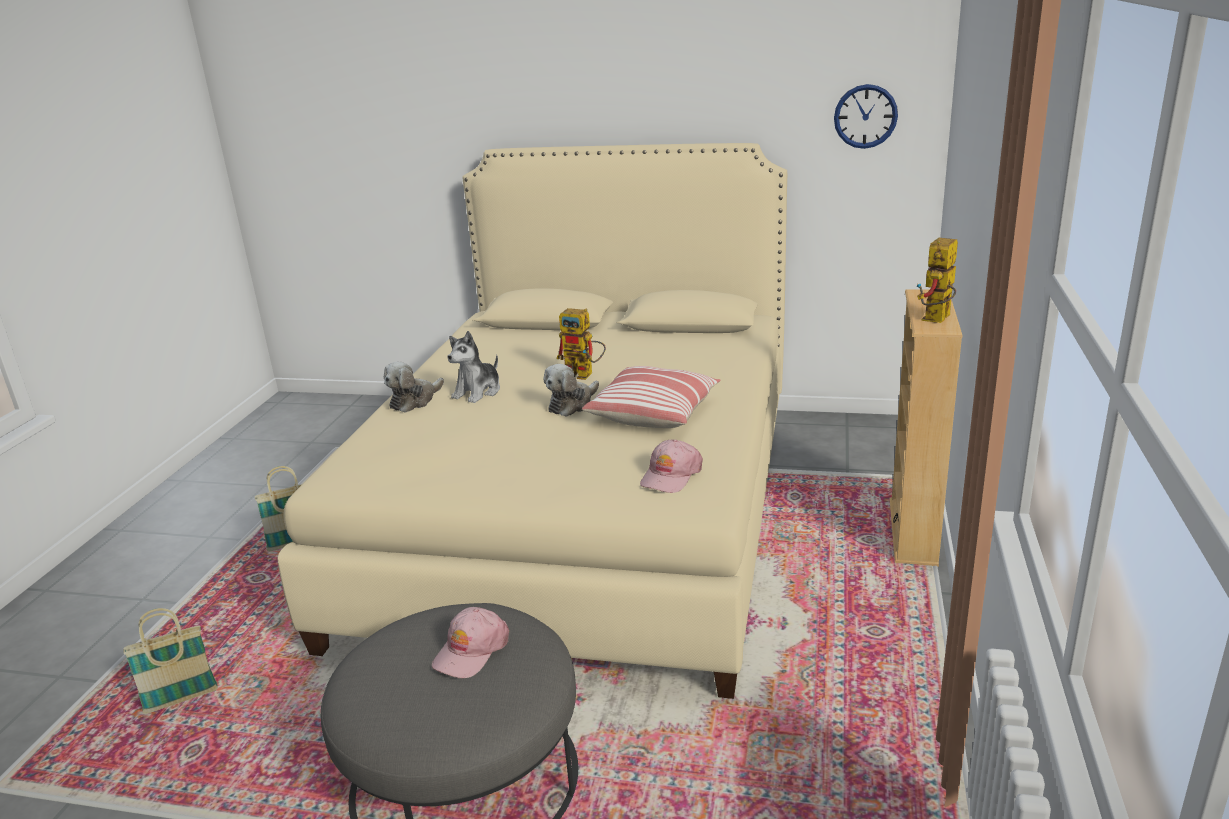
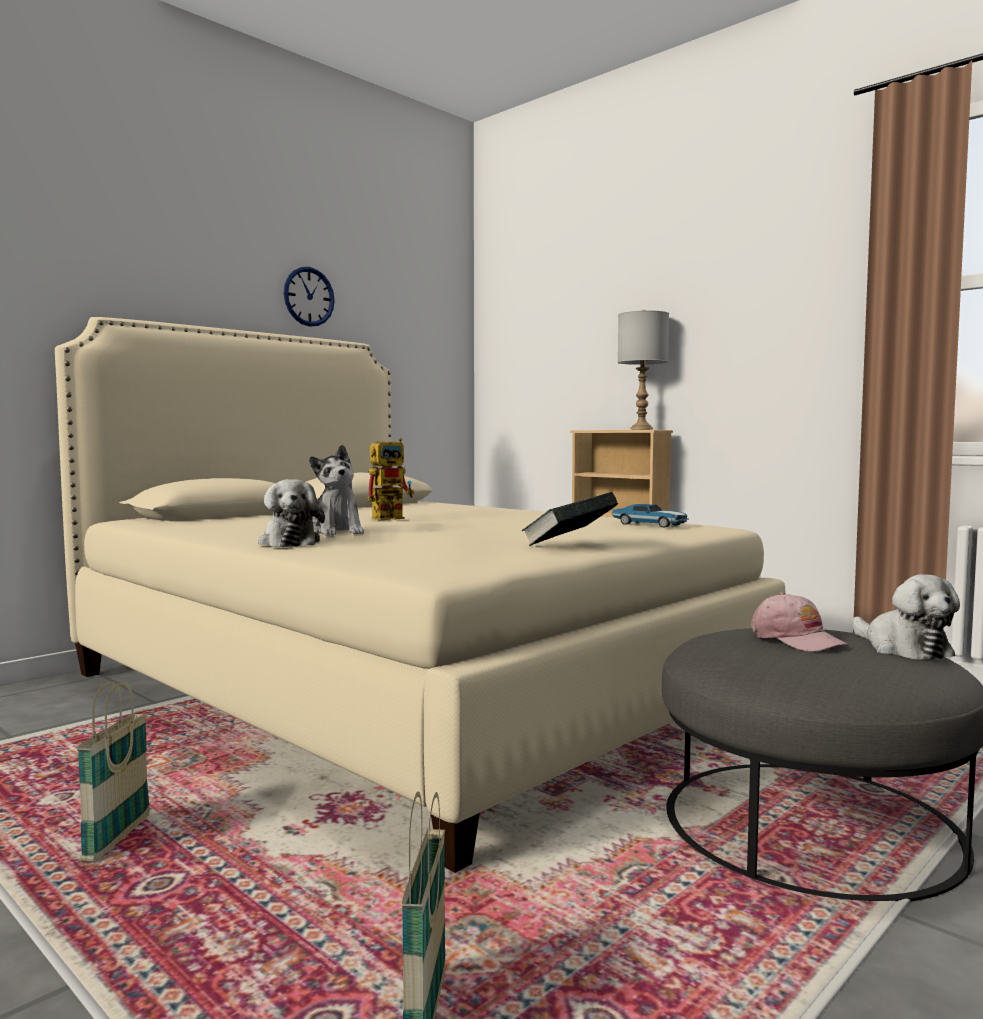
camera: 60 degrees left, 20 degrees down
plush toy [544,364,599,416] -> plush toy moved to [852,574,960,660]
pillow [582,366,720,428] -> none
pink cap [640,439,703,493] -> toy car [612,504,689,528]
wall clock [834,84,898,149] -> wall clock moved to [284,267,335,327]
toy robot [917,238,958,323] -> grey table lamp [618,310,669,430]
none -> book [522,492,618,546]

